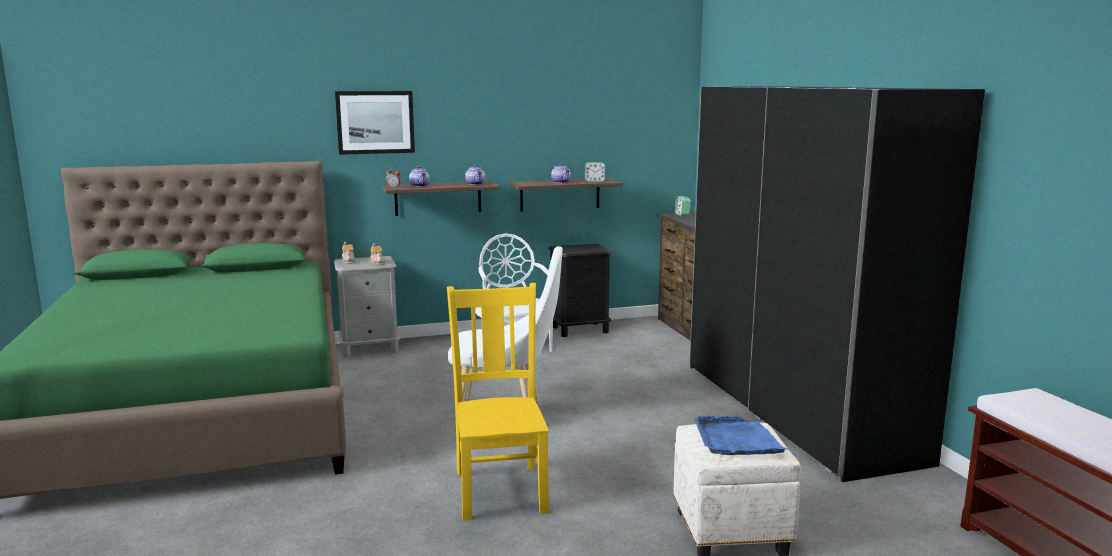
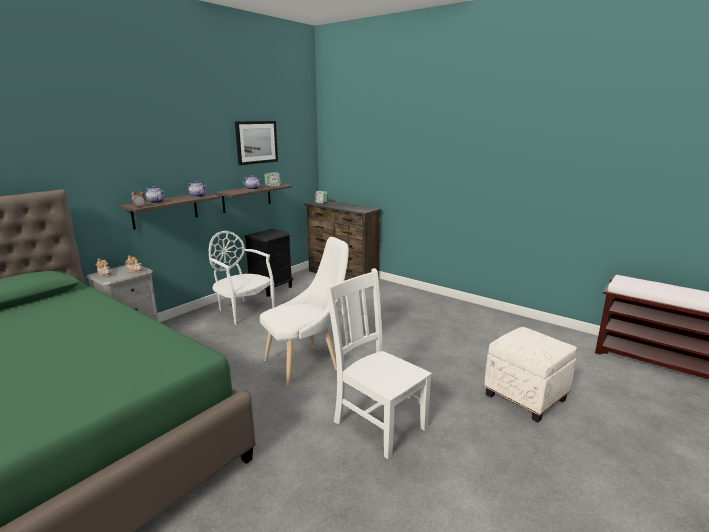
camera: 35 degrees left, 5 degrees up
picture [335,91,415,155] -> picture moved to [235,121,278,165]
yellow chair [447,283,549,521] -> white chair [325,268,432,459]
black wardrobe [689,86,985,482] -> none
blue tray [695,416,788,455] -> none

